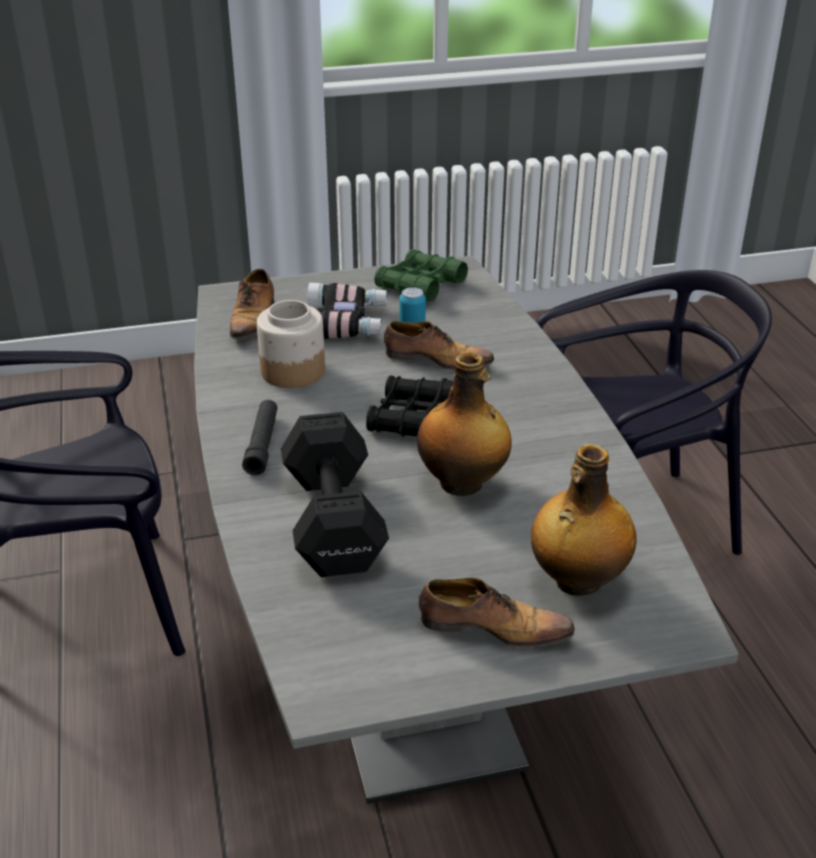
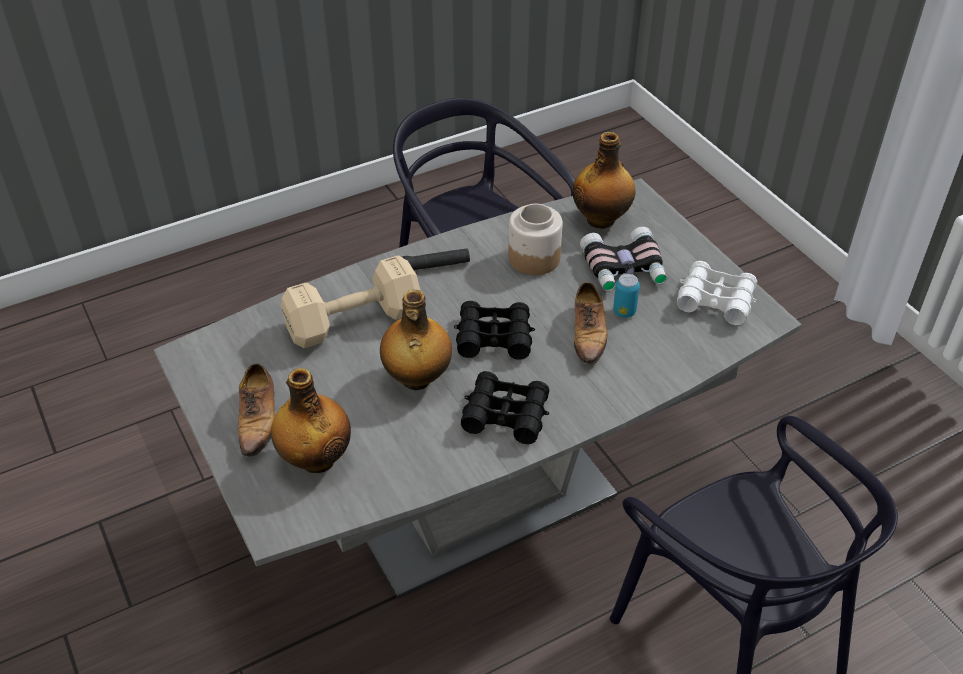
camera: 75 degrees right, 10 degrees up
shoe [230,269,274,339] -> bottle [573,132,635,229]
black dumbbell [281,412,389,577] -> beige dumbbell [281,255,420,348]
green binoculars [374,249,468,302] -> white binoculars [677,261,757,325]
none -> black binoculars [461,371,549,444]

